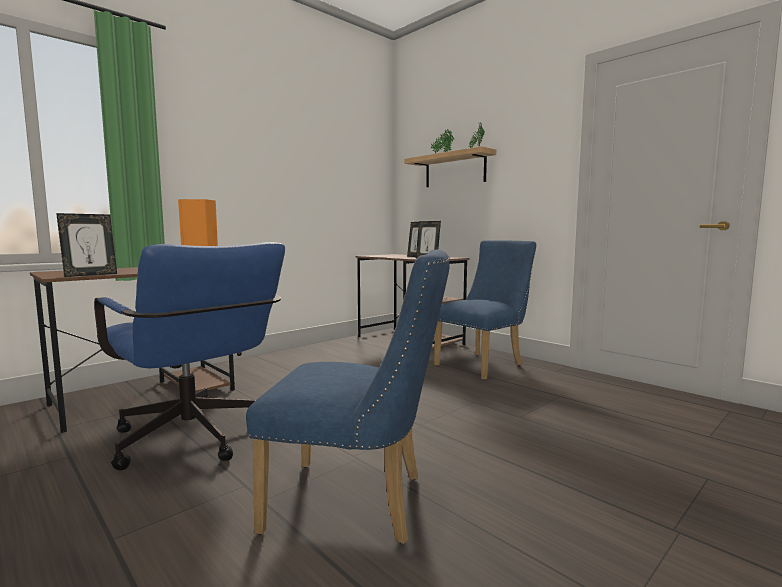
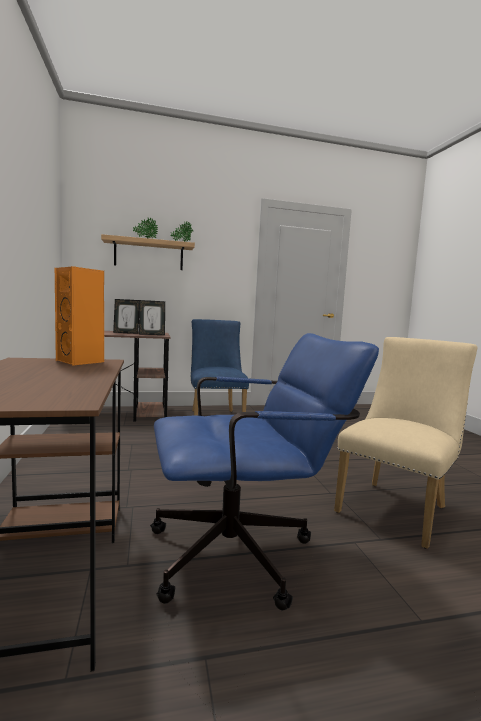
camera: 60 degrees left, 0 degrees up
picture frame [56,213,117,277] -> none
blue chair [246,250,450,544] -> beige chair [334,337,478,549]

